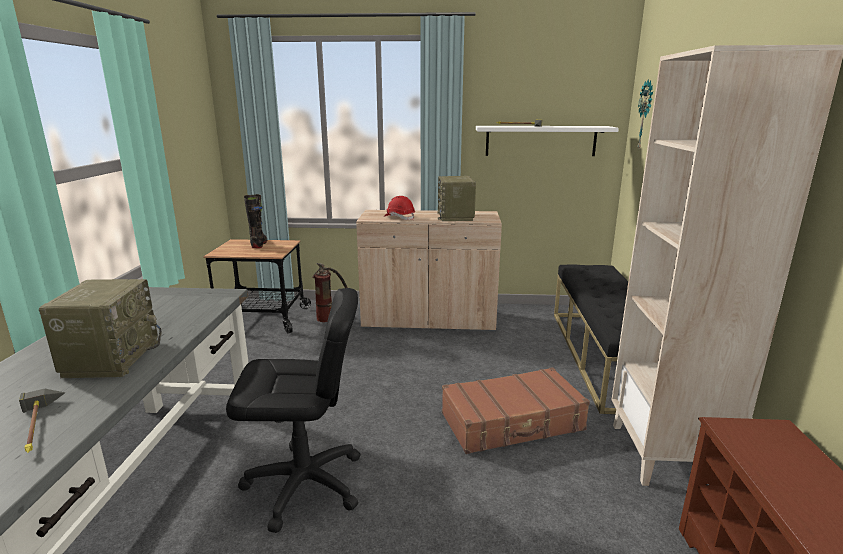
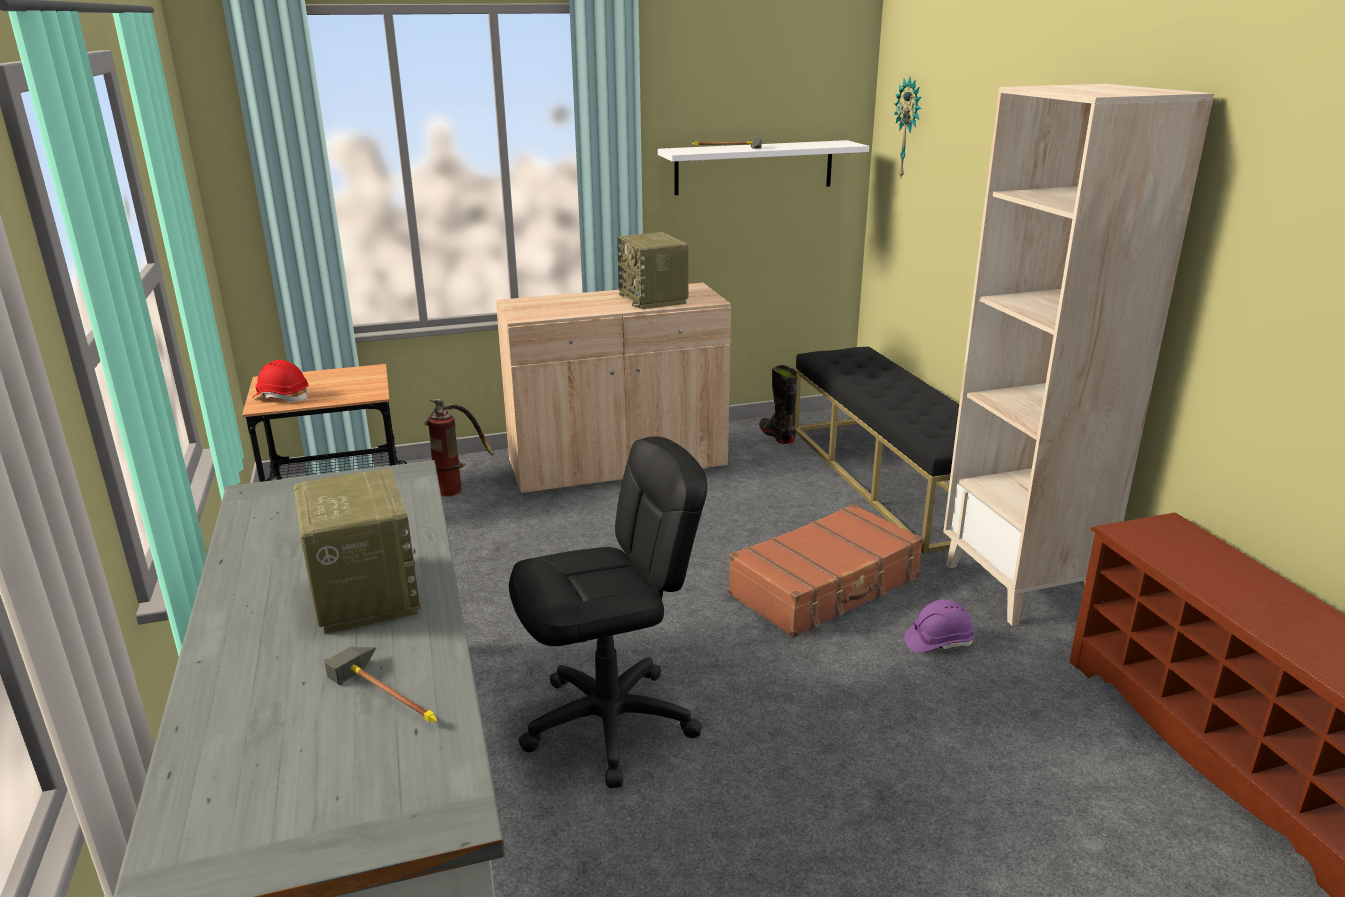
camera: 20 degrees left, 5 degrees up
black boot [244,194,267,248] -> black boot moved to [759,365,798,444]
red hard hat [384,196,415,220] -> red hard hat moved to [252,360,308,402]
none -> purple hard hat [904,599,975,653]

